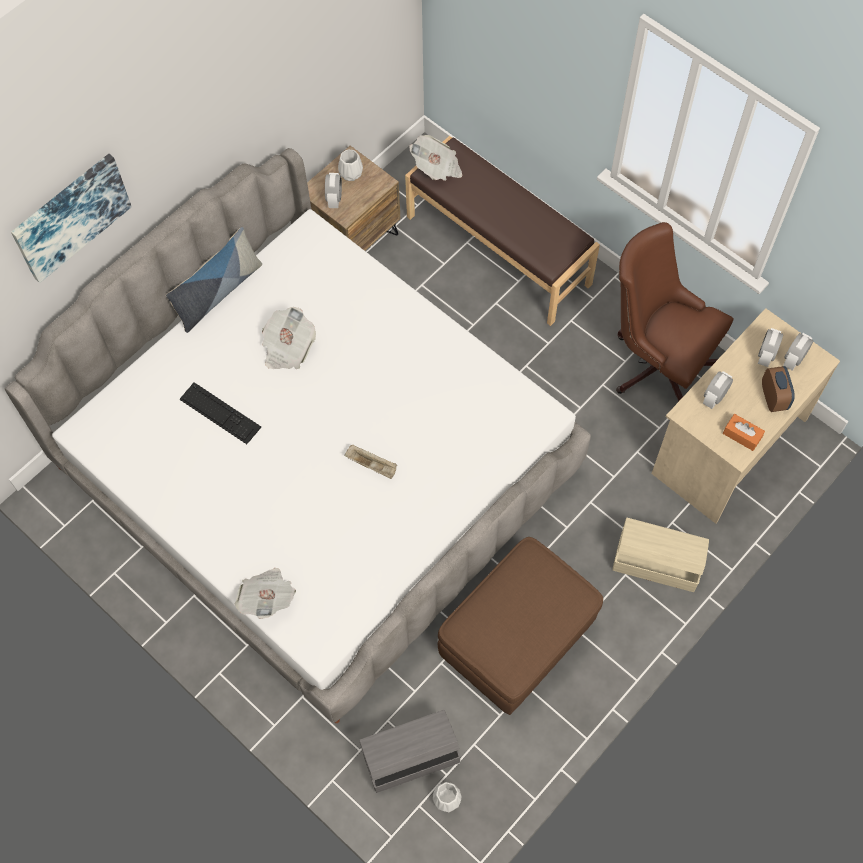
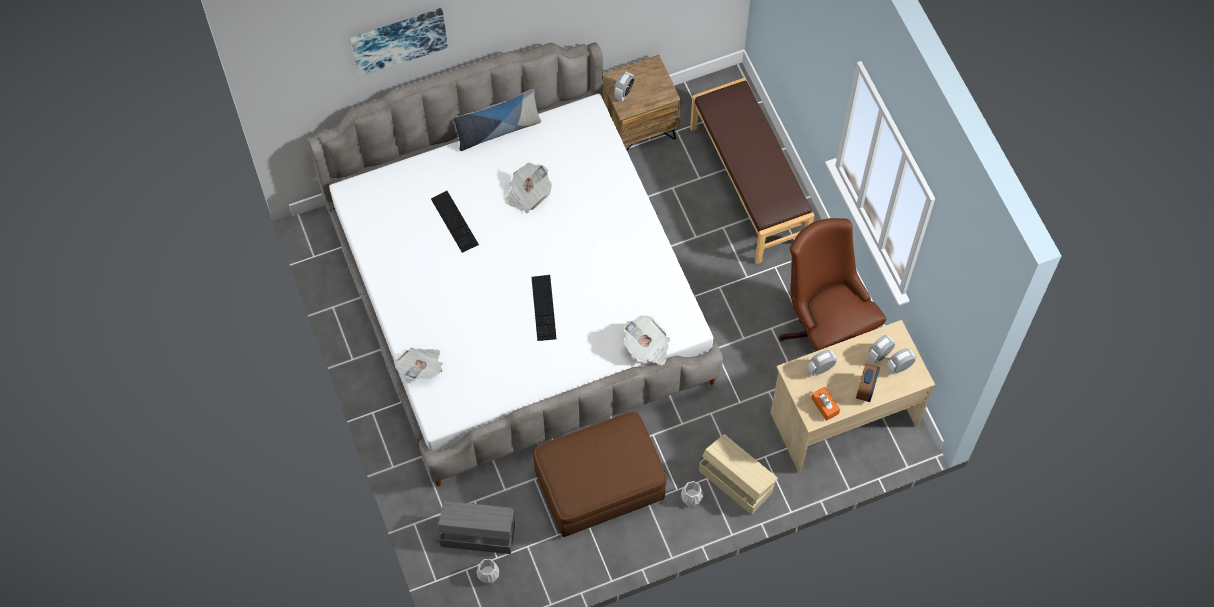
camera: 25 degrees right, 0 degrees up
white vase [338,150,363,181] -> white vase moved to [681,481,703,506]
beige tray [344,445,397,479] -> keyboard [532,275,556,341]
newspaper [409,135,463,181] -> newspaper moved to [624,316,670,365]

